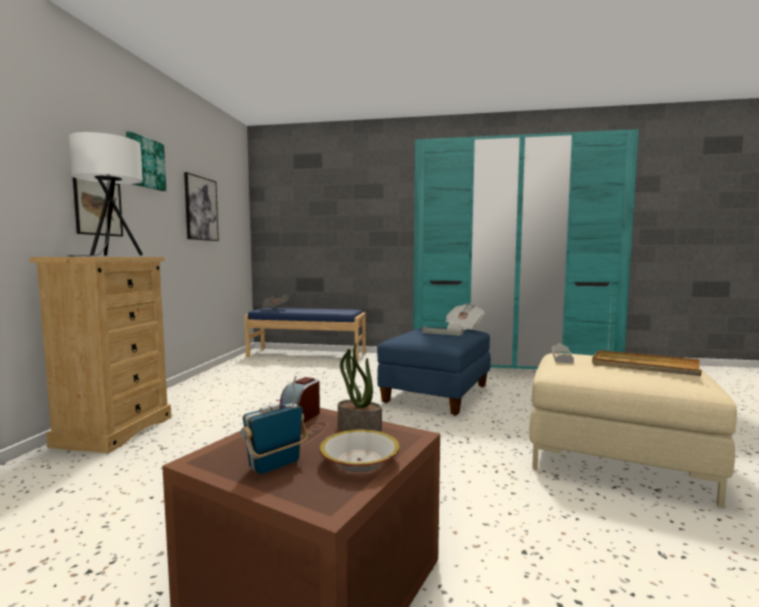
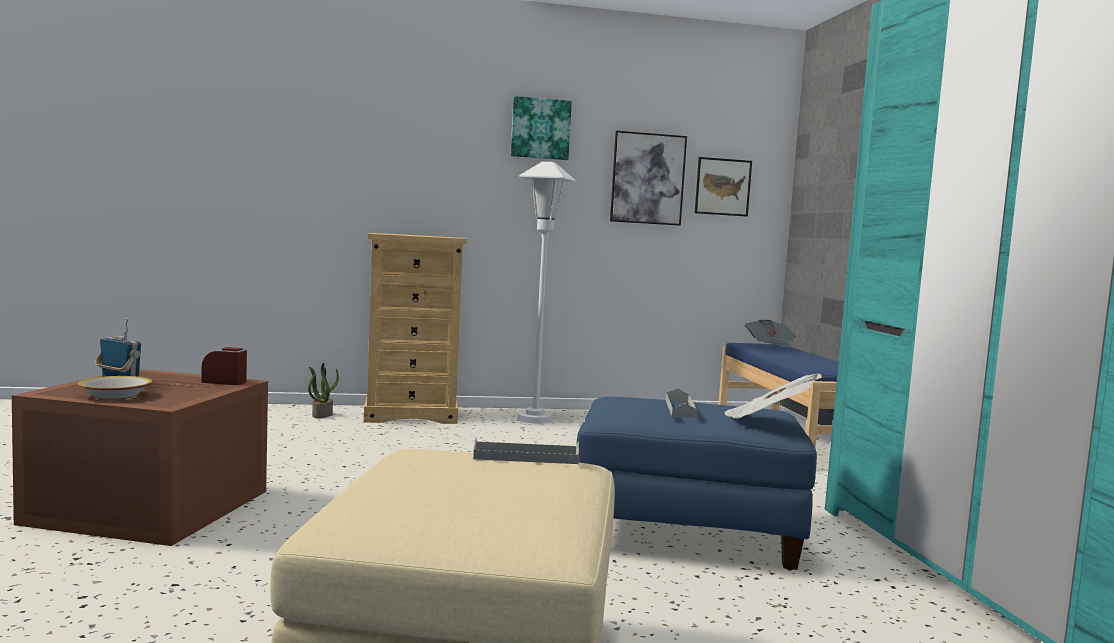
camera: 70 degrees right, 0 degrees up
white table lamp [66,132,143,257] -> none
picture [73,177,123,237] -> picture moved to [695,157,752,216]
potted plant [338,342,382,432] -> potted plant moved to [308,363,339,418]
beige tray [592,350,702,376] -> none
none -> white floor lamp [518,162,576,424]

